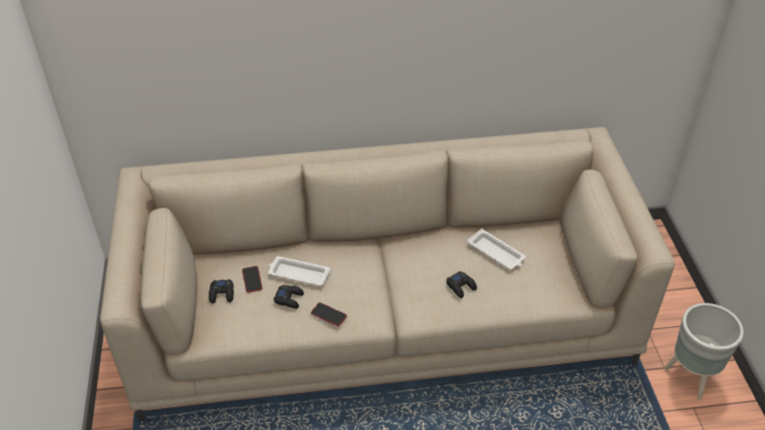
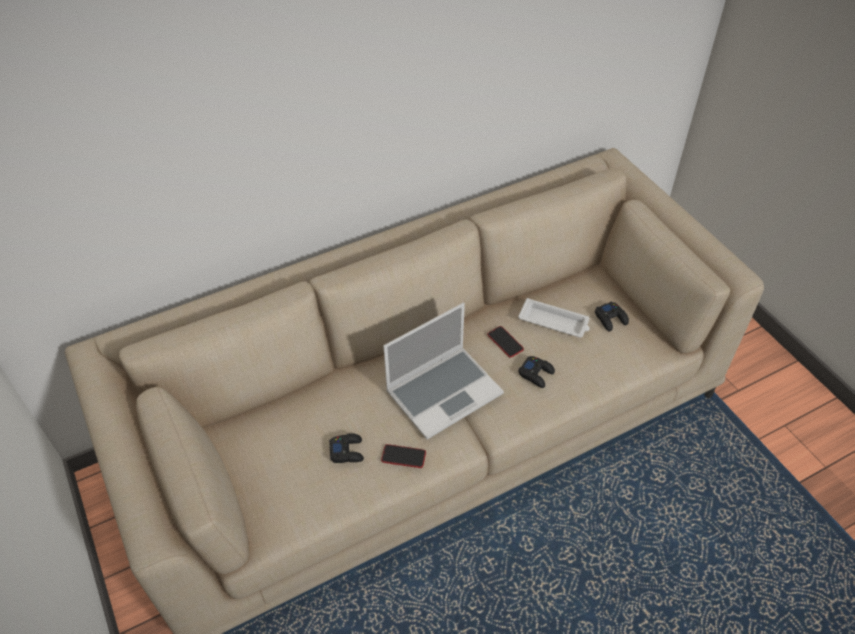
camera: 20 degrees left, 5 degrees up
black game controller [209,279,234,304] -> black game controller moved to [595,301,629,332]
phone [242,266,262,293] -> phone moved to [487,326,524,358]
white tray [268,256,330,286] -> none
grey planter [664,303,744,400] -> none
none -> laptop [383,303,504,440]

